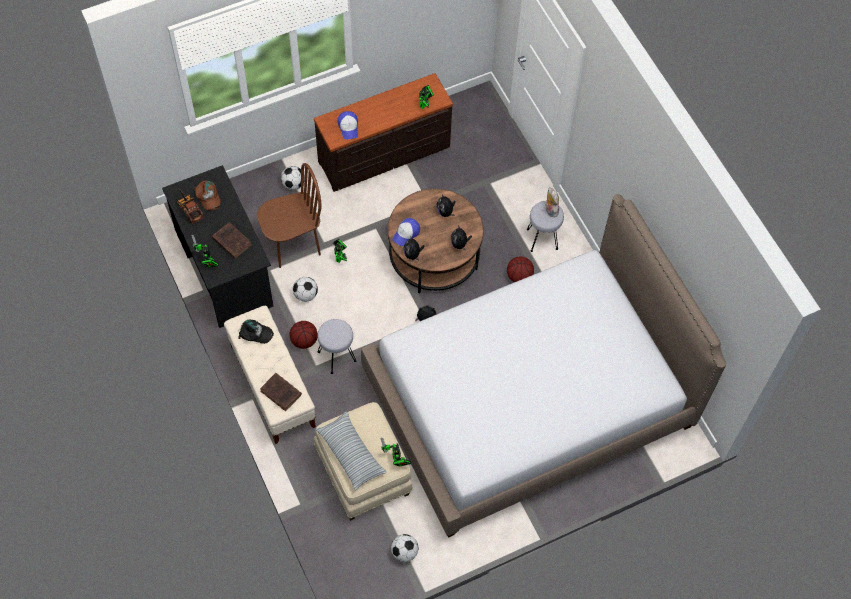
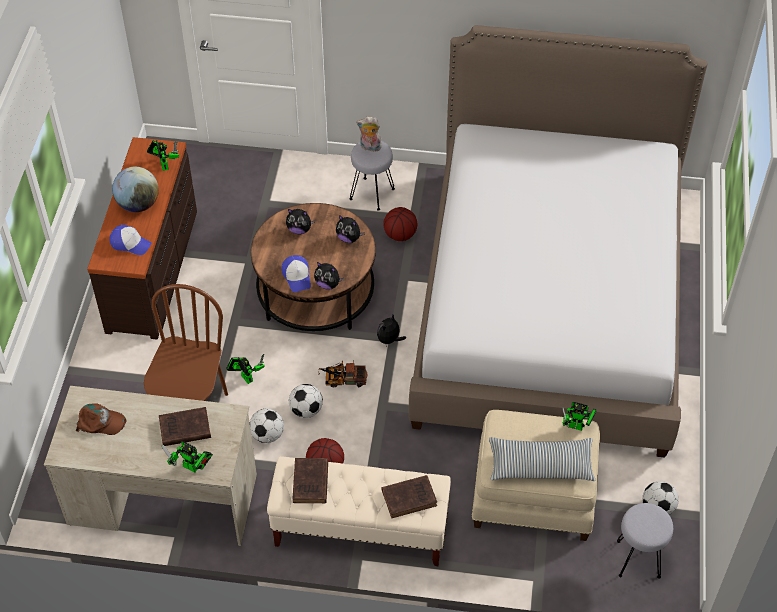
camera: 55 degrees left, 10 degrees down
black desk [162,165,273,328] -> beige desk [44,386,257,546]
toy truck [177,189,204,224] -> toy truck moved to [318,360,367,387]
black cap [238,320,274,344] -> brown book [293,458,328,503]
football [281,166,305,190] -> football moved to [289,384,323,418]
grey stool [317,319,357,374] -> grey stool moved to [617,503,673,579]
none -> globe [112,167,159,212]

